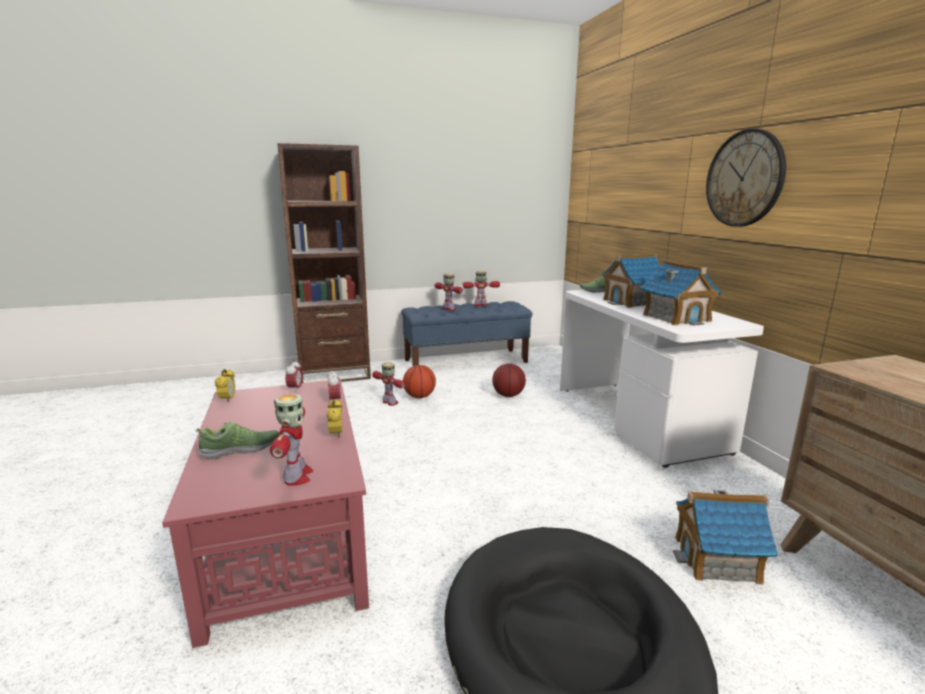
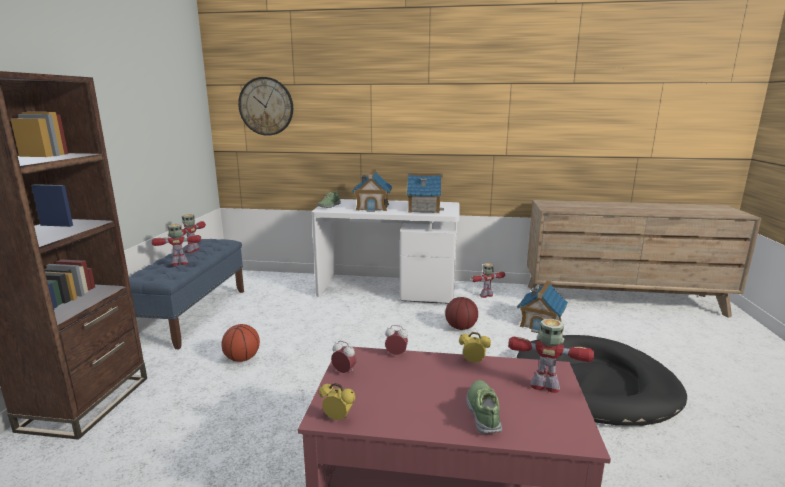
camera: 65 degrees left, 0 degrees up
toy robot [372,362,405,406] -> toy robot moved to [471,263,505,298]
basketball [492,364,526,397] -> basketball moved to [445,297,478,330]
wall clock [706,129,786,227] -> wall clock moved to [238,77,293,136]

